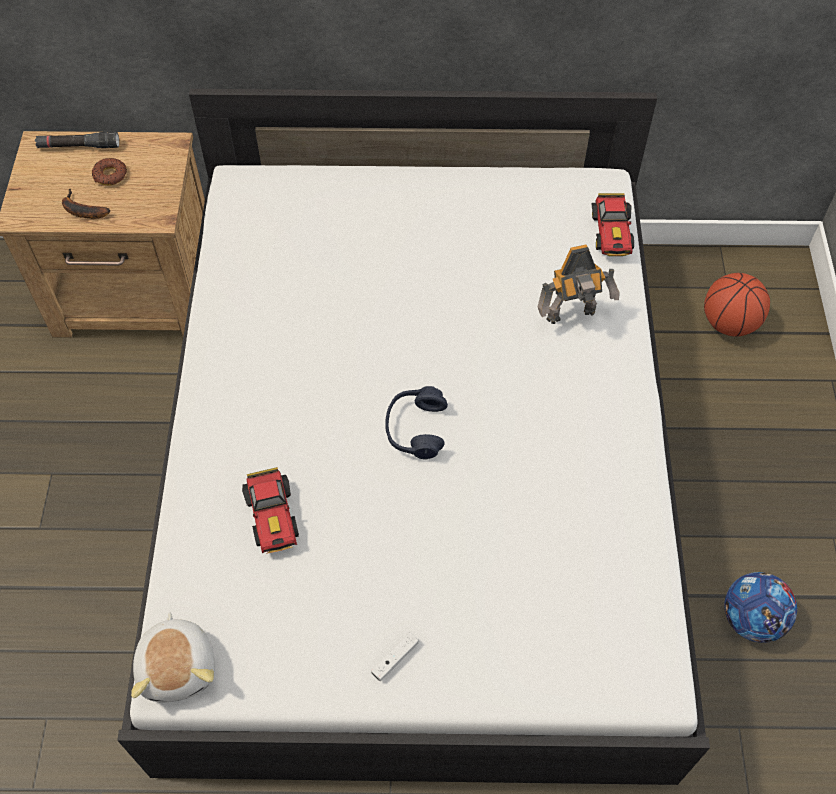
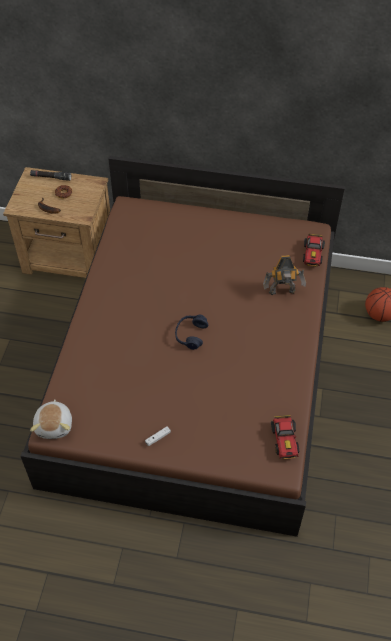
camera: 10 degrees right, 5 degrees down
white bed [117,89,710,785] -> brown bed [21,156,345,537]
toy car [242,467,299,554] -> toy car moved to [271,415,299,459]
football [724,572,797,643] -> none

